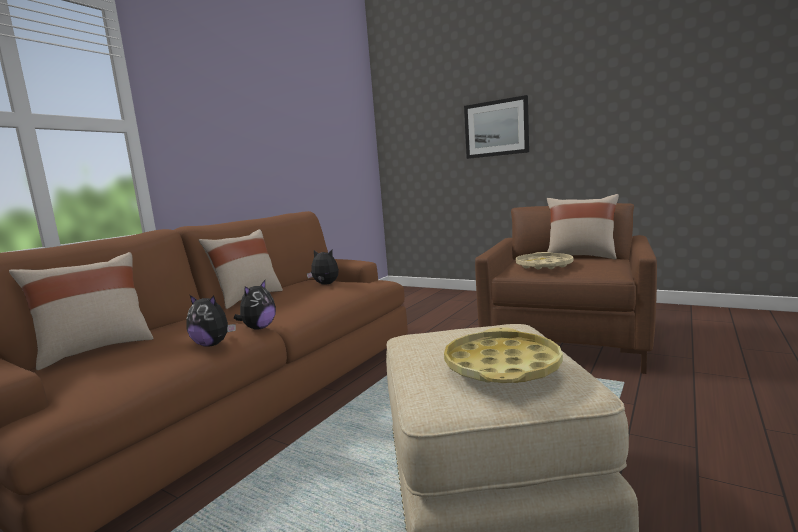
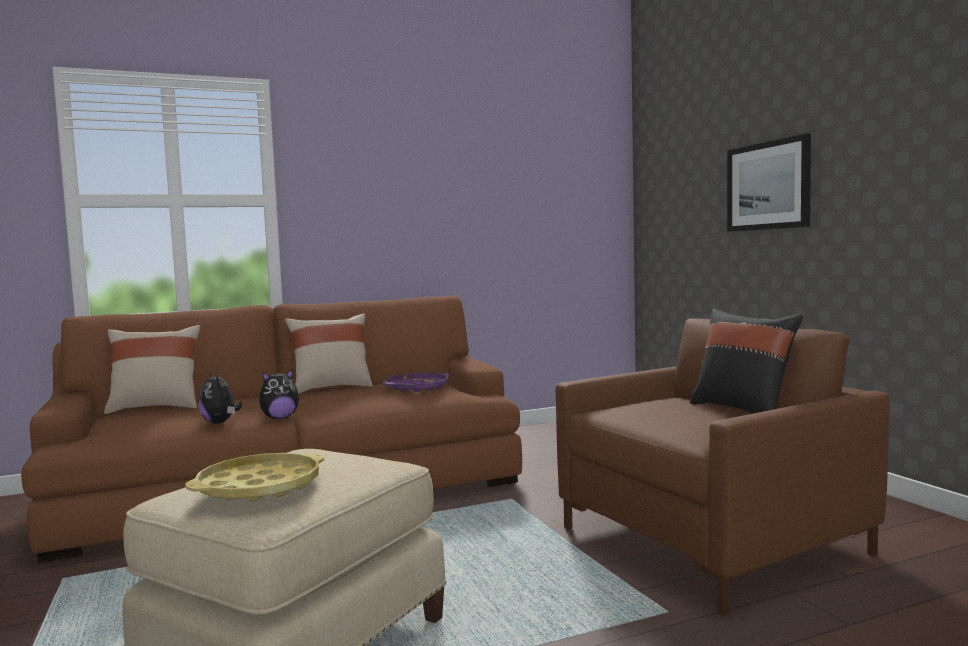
camera: 35 degrees right, 5 degrees down
plush toy [307,250,339,285] -> purple tray [382,373,450,392]
beige tray [516,252,574,270] -> none
beige pillow [547,194,619,259] -> black pillow [690,309,803,414]

